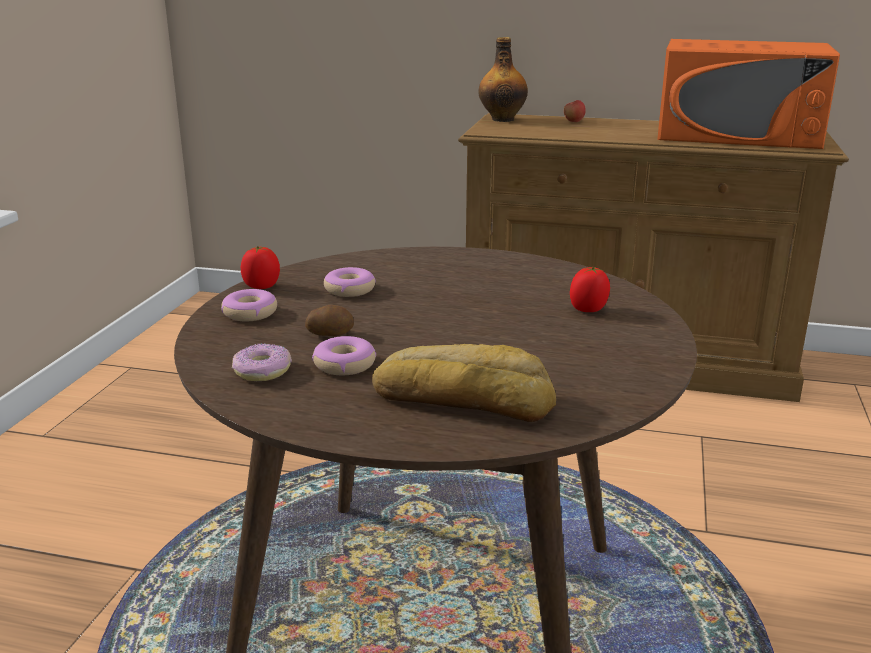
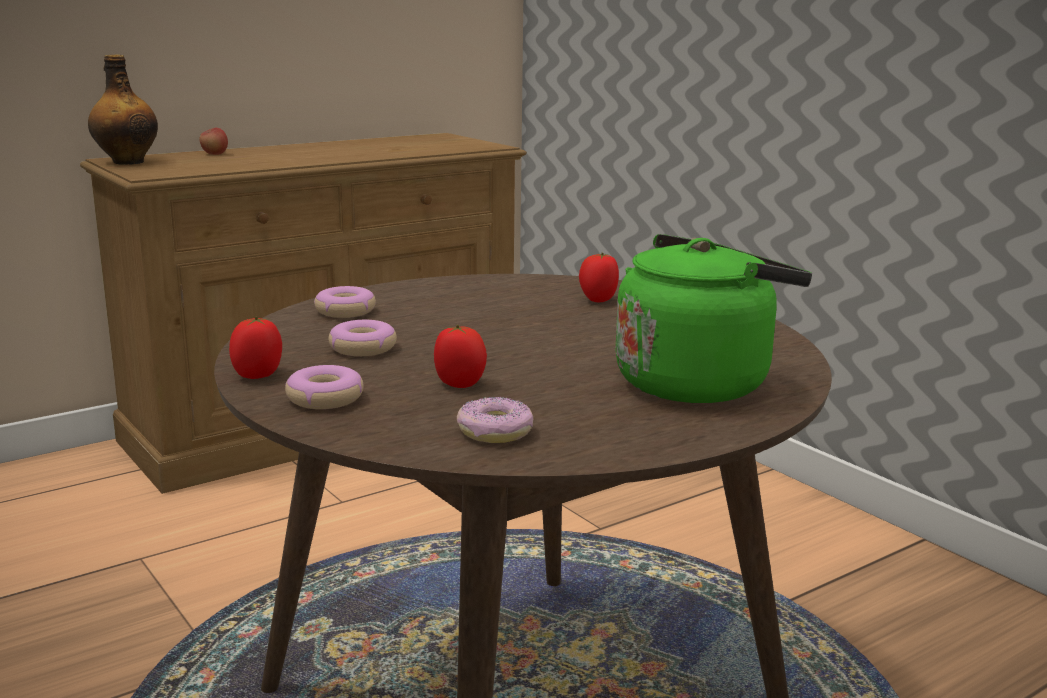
camera: 50 degrees left, 5 degrees down
potato [305,305,354,337] -> tomato [434,325,487,388]
donut [312,336,376,376] -> donut moved to [314,286,376,318]
bread [372,344,556,422] -> green kettle [616,234,812,403]
orange microwave [657,39,840,149] -> none

